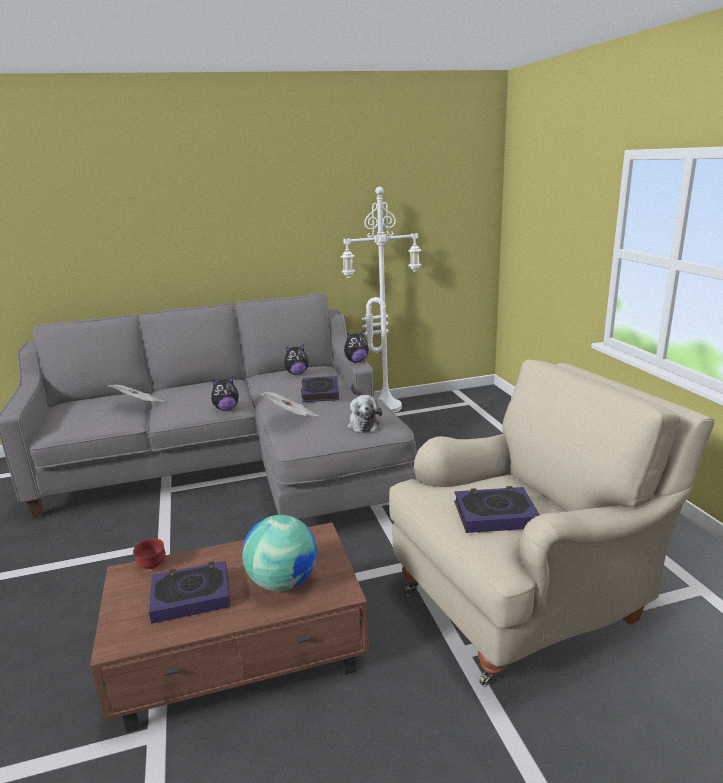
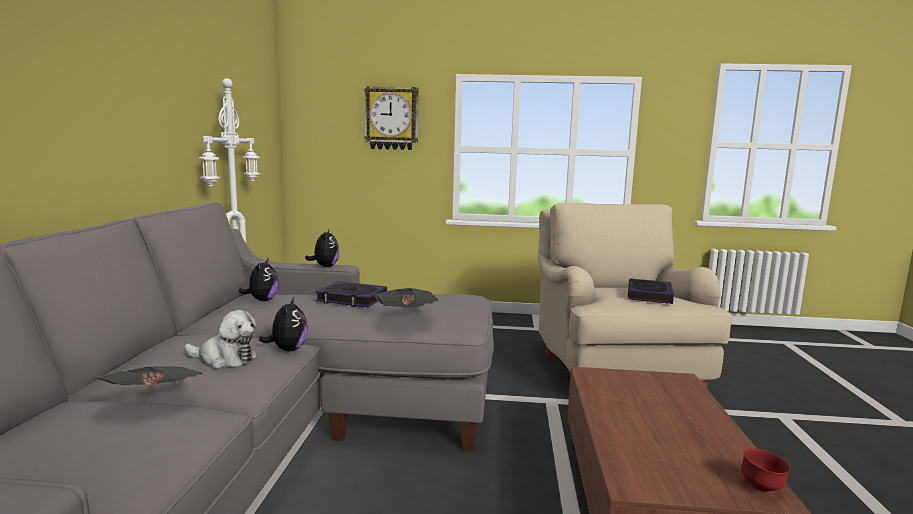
camera: 70 degrees left, 10 degrees down
red bowl [133,538,166,569] -> red bowl moved to [741,448,791,492]
book [149,561,231,624] -> none
globe [242,515,317,591] -> none
plush toy [347,395,382,433] -> plush toy moved to [184,310,257,368]
none -> wall clock [364,86,419,150]

